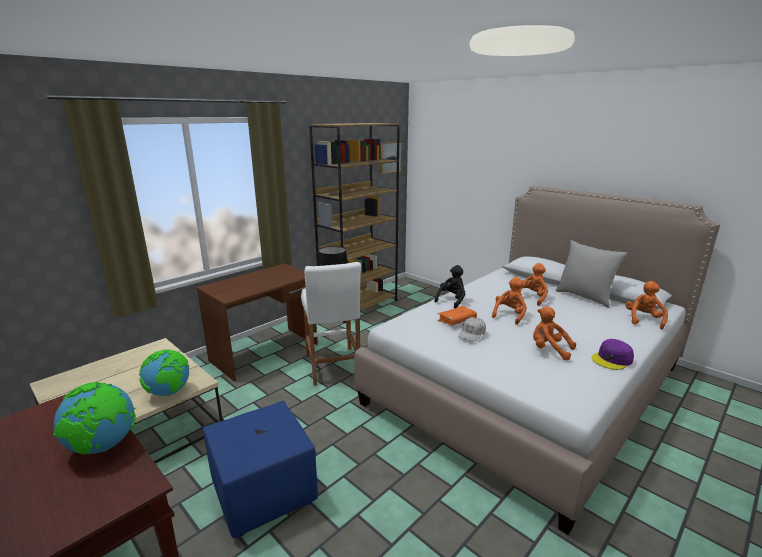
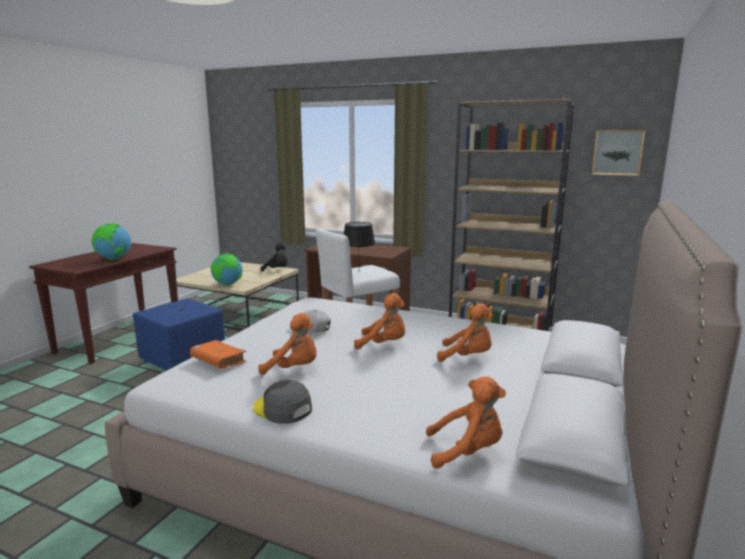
camera: 70 degrees right, 5 degrees down
black plush toy [434,265,465,308] -> black plush toy moved to [261,242,288,272]
orange book [438,306,477,326] -> orange book moved to [190,340,247,369]
orange plush toy [533,306,576,360] -> orange plush toy turned 90 degrees clockwise [258,313,317,375]
grey pillow [556,240,627,308] -> none
purple cap [592,339,634,370] -> grey cap [253,380,312,424]

